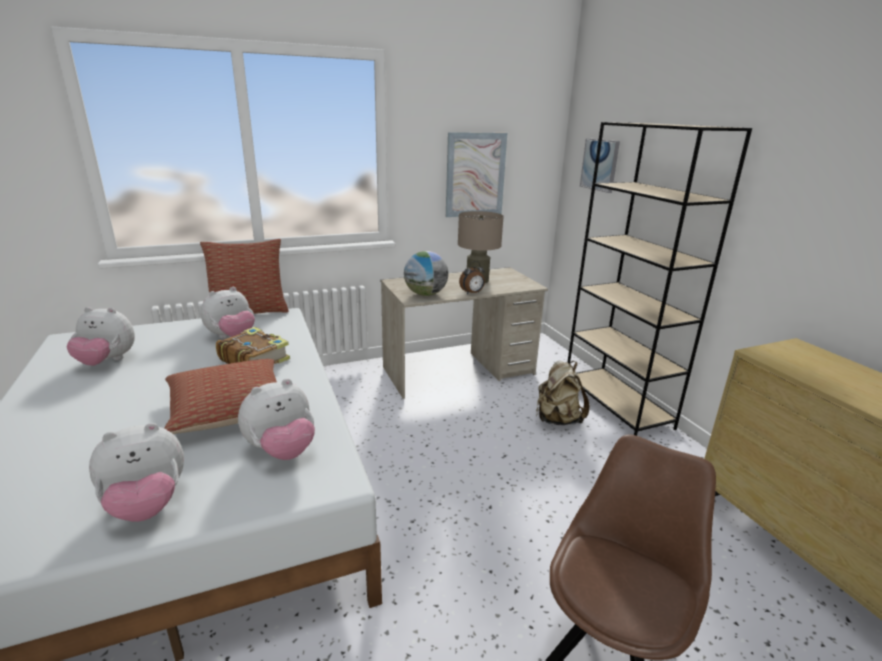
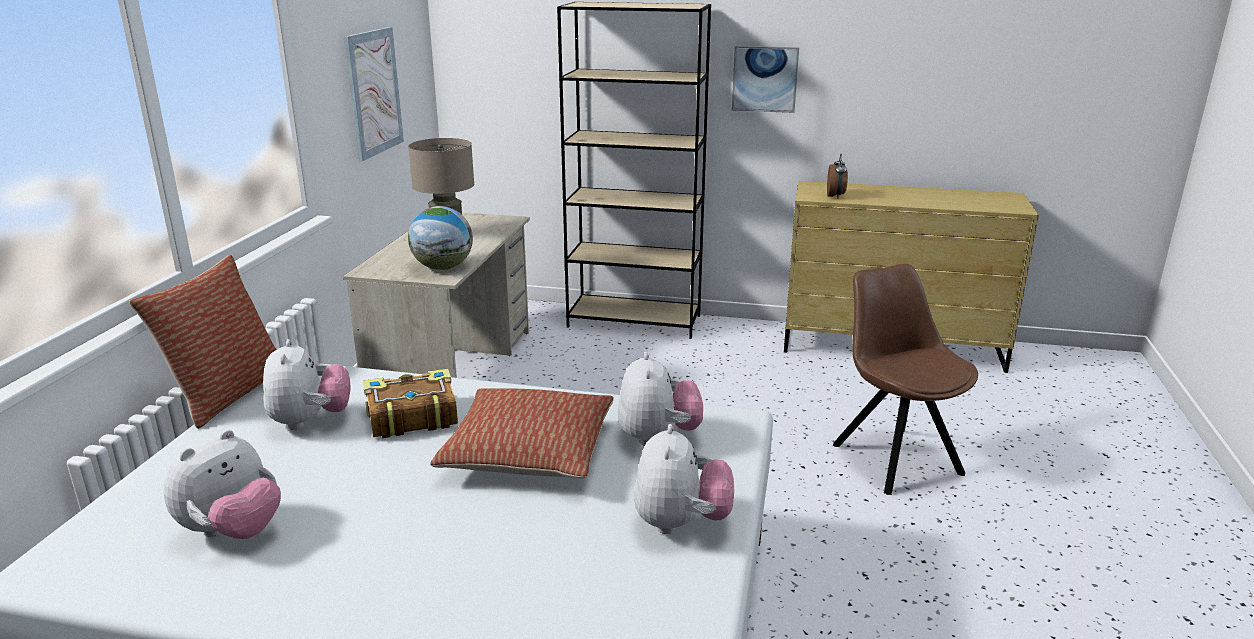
camera: 55 degrees left, 0 degrees up
alarm clock [459,261,485,294] -> alarm clock moved to [827,154,848,199]
beige backpack [536,361,589,425] -> none
picture [580,138,620,193] -> picture moved to [732,46,799,113]

